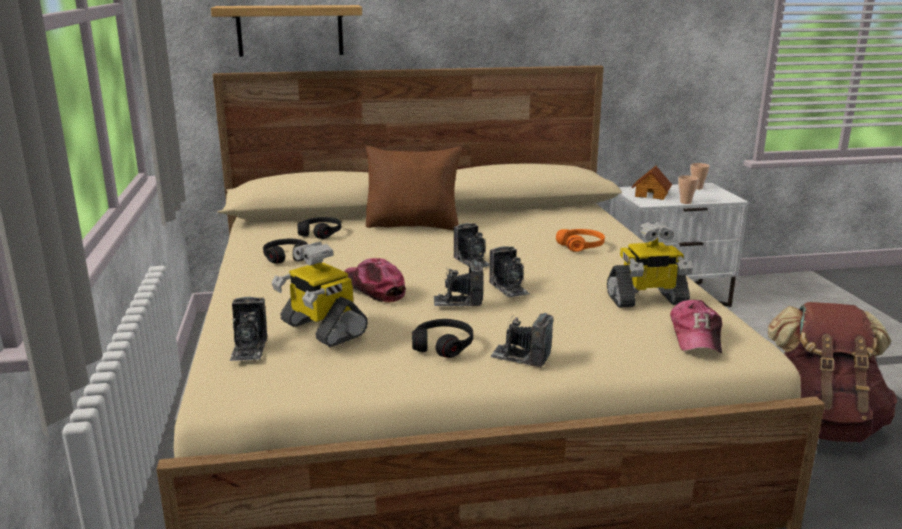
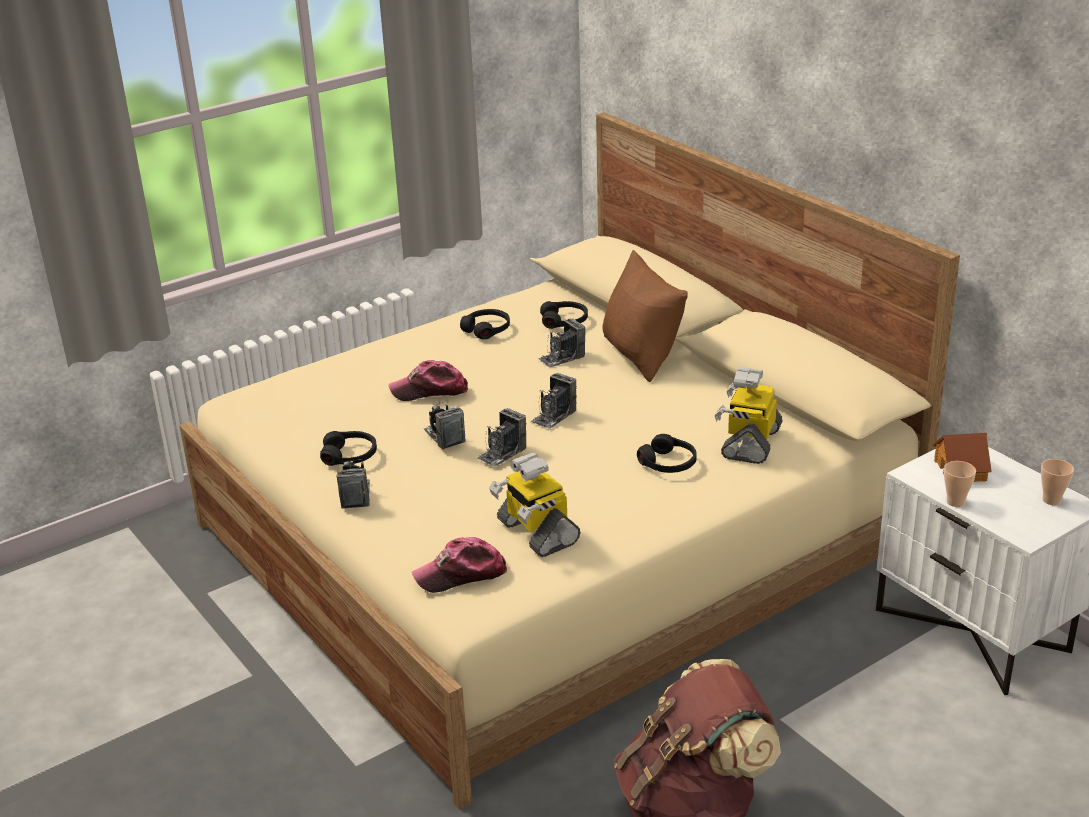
camera: 65 degrees right, 10 degrees up
shelf [211,5,362,57] -> none
camera [229,297,267,361] -> camera moved to [538,318,586,367]
toy robot [271,242,368,347] -> toy robot moved to [715,367,783,464]
cap [344,258,406,303] -> cap turned 120 degrees counterclockwise [389,360,468,401]
orange headphones [556,229,605,252] -> black headphones [637,434,697,473]

